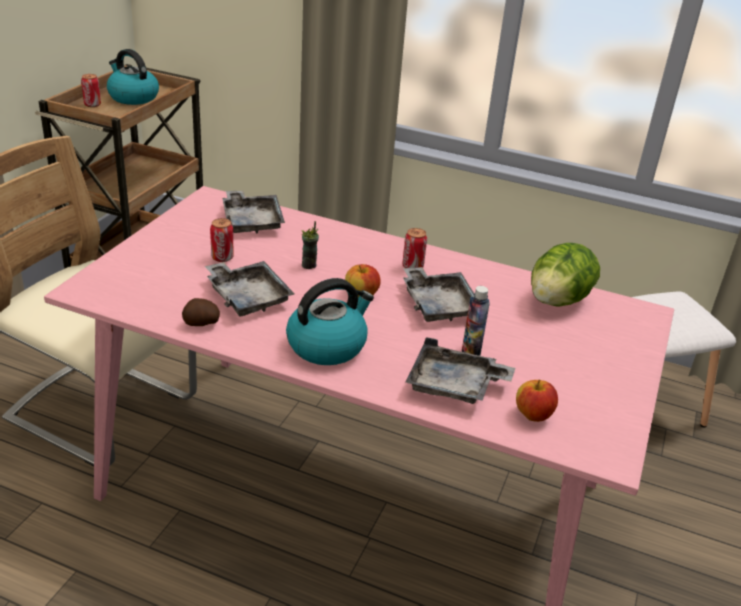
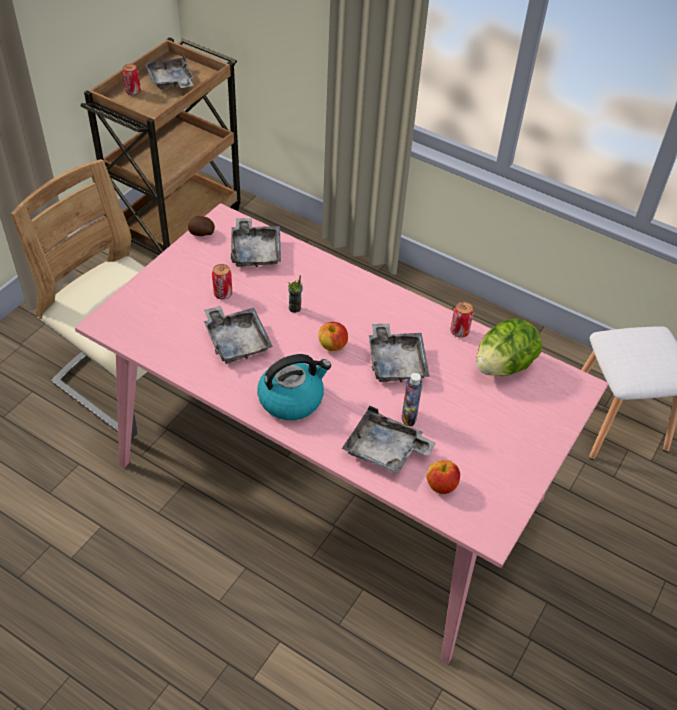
camera: 10 degrees right, 15 degrees up
kettle [107,49,159,105] -> grey tray [144,54,194,89]
potato [182,298,220,326] -> potato moved to [188,216,215,236]
can [402,228,427,268] -> can moved to [450,302,474,338]

